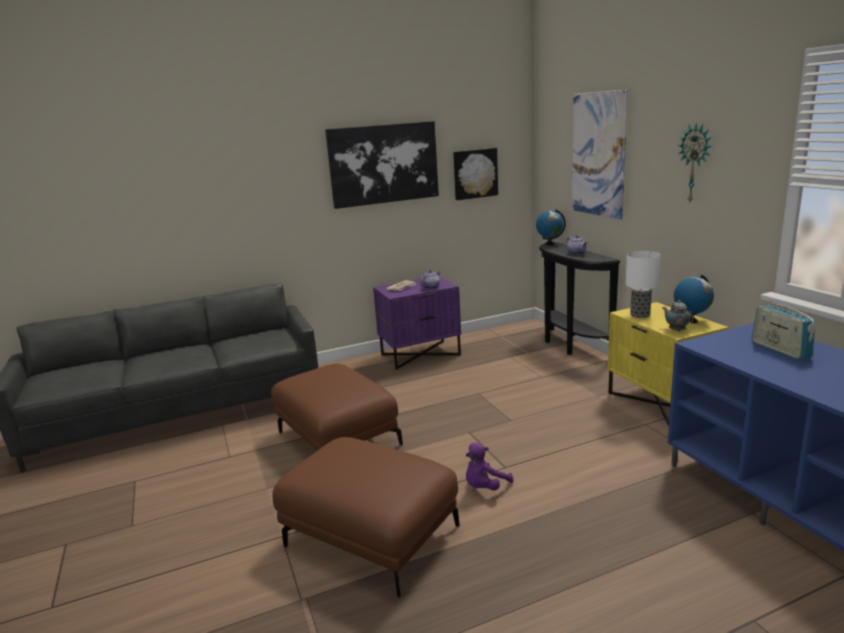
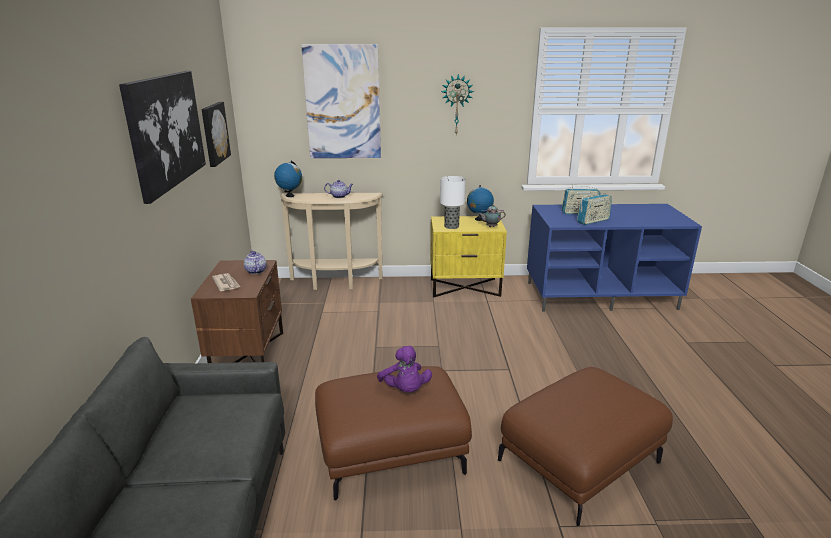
camera: 70 degrees left, 5 degrees up
purple nightstand [373,277,461,370] -> brown nightstand [191,260,283,363]
purple plush toy [466,442,513,491] -> purple plush toy moved to [377,345,432,392]
black console table [539,241,620,355] -> beige console table [280,193,383,290]
none -> radio [577,193,612,225]

